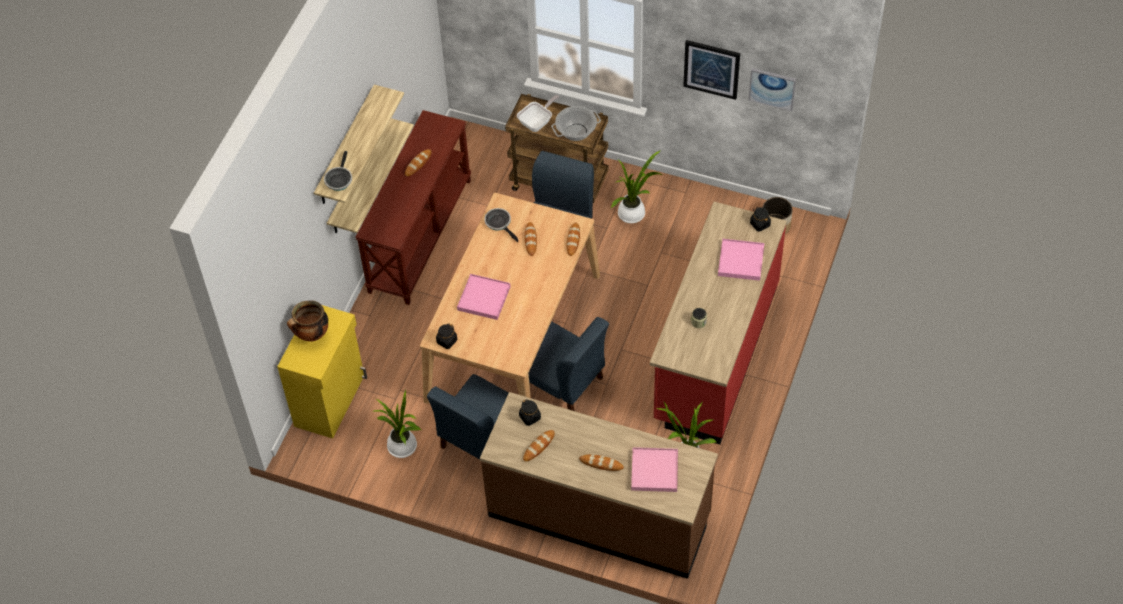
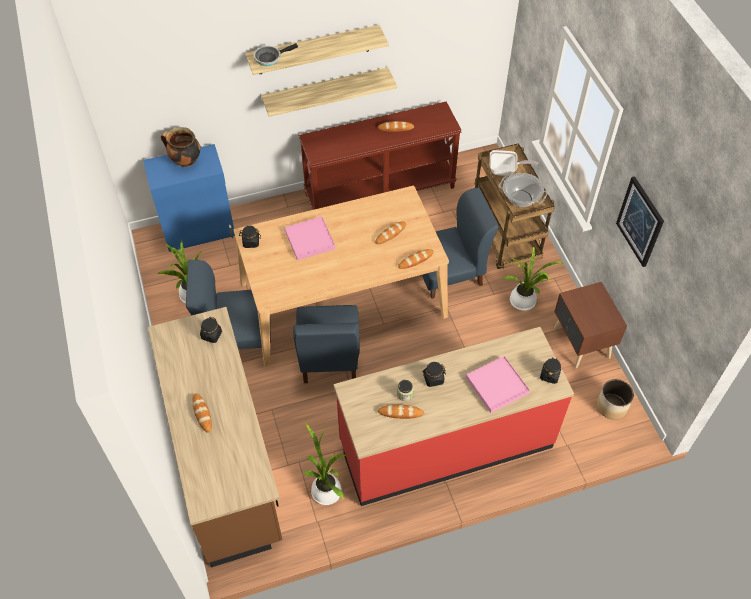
camera: 50 degrees right, 0 degrees up
yellow cabinet [277,305,367,439] -> blue cabinet [143,144,235,252]
frying pan [484,208,518,242] -> none
bread [523,430,555,461] -> bread moved to [378,405,424,419]
pink tray [631,447,678,492] -> none
picture [749,68,796,111] -> none
none -> black jar [422,362,446,387]
none -> brown nightstand [554,282,627,368]

